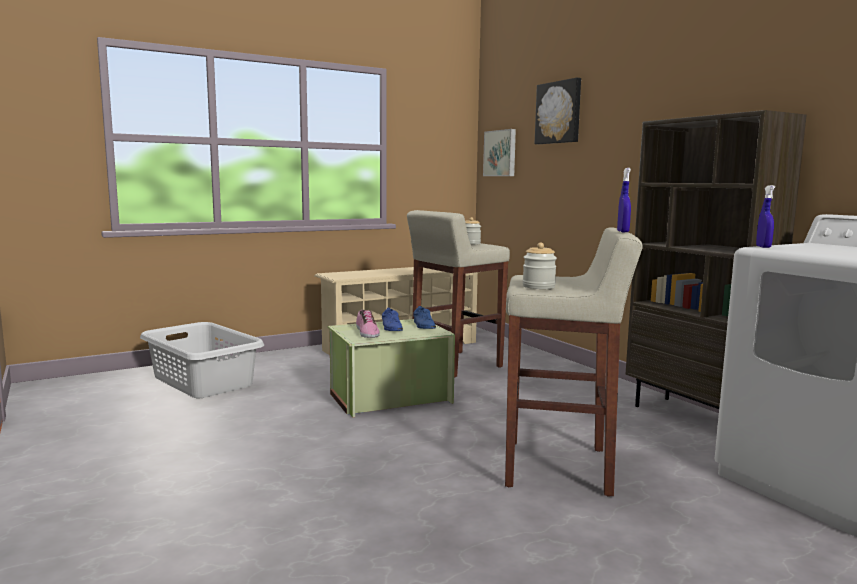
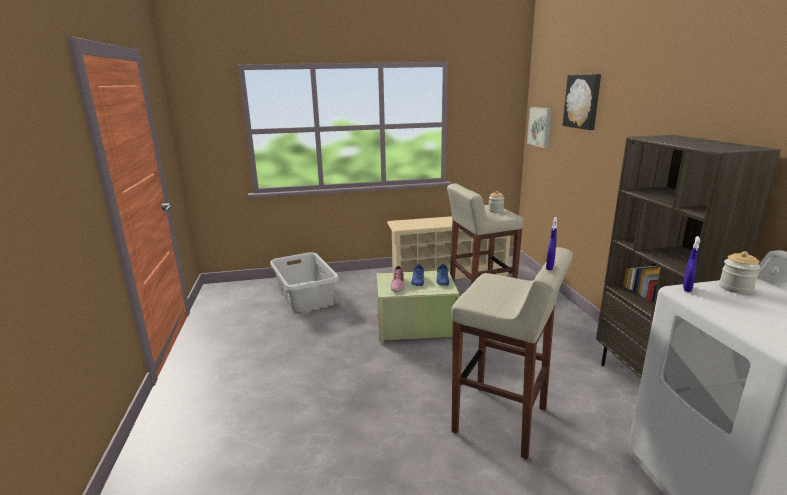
camera: 20 degrees right, 10 degrees up
jar [523,243,557,289] -> jar moved to [719,251,761,294]

